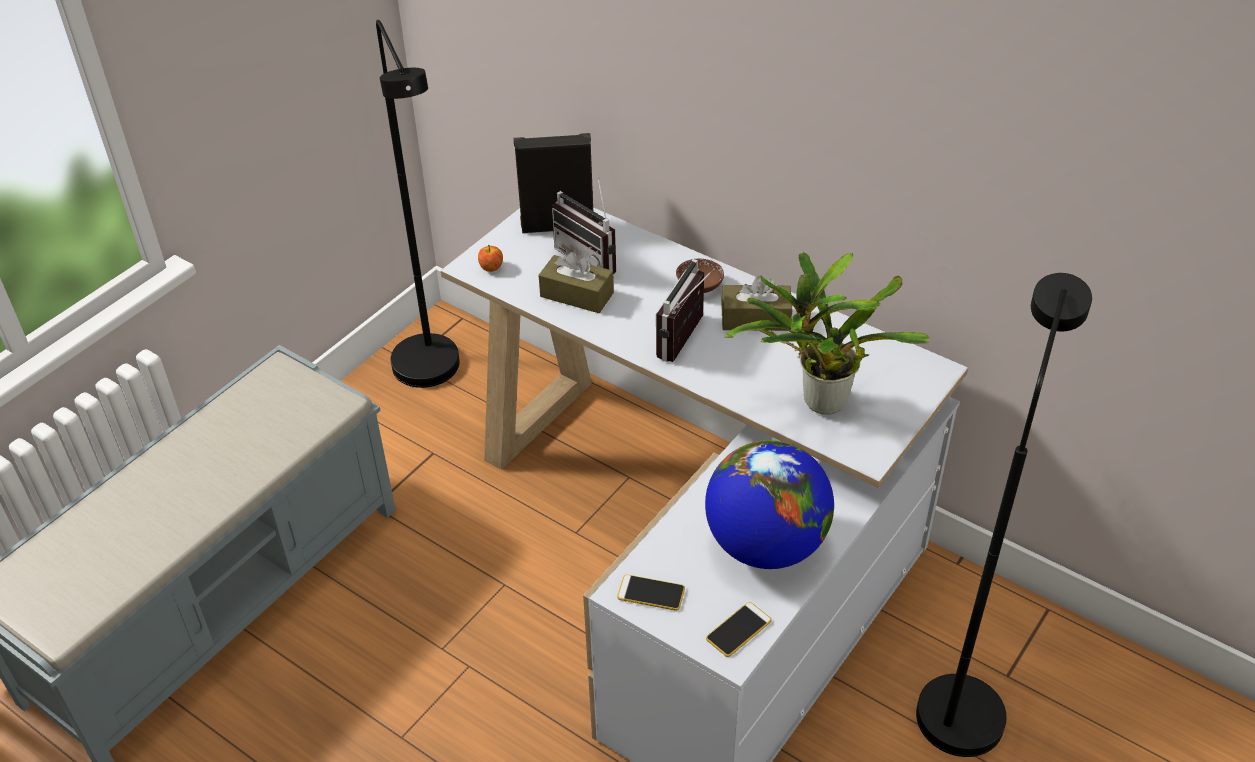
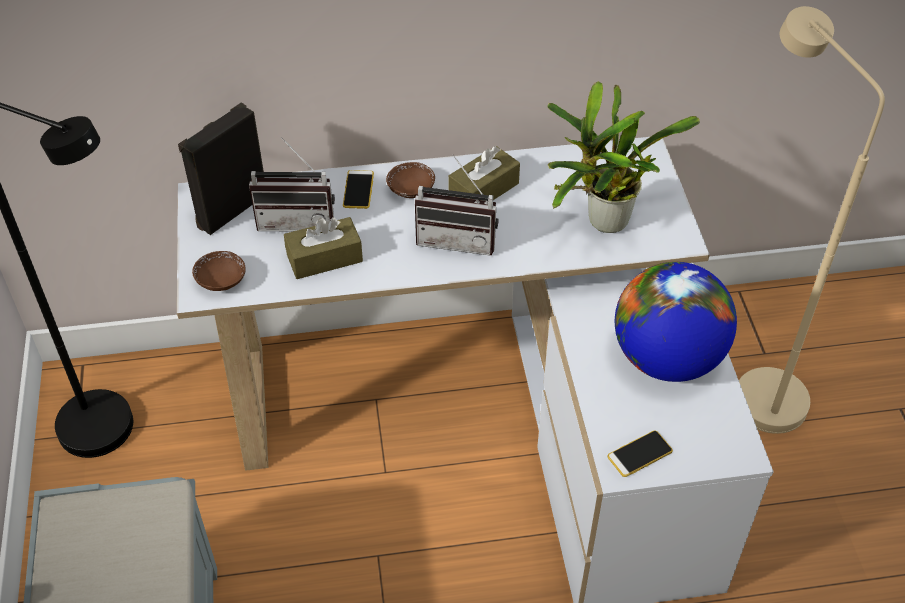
camera: 45 degrees left, 5 degrees up
apple [478,245,503,272] -> brown bowl [192,251,246,291]
radio [656,259,715,362] -> radio turned 60 degrees counterclockwise [415,155,499,256]
phone [706,602,772,657] -> phone moved to [343,170,374,209]
black floor lamp [916,273,1092,757] -> beige floor lamp [739,6,885,434]

